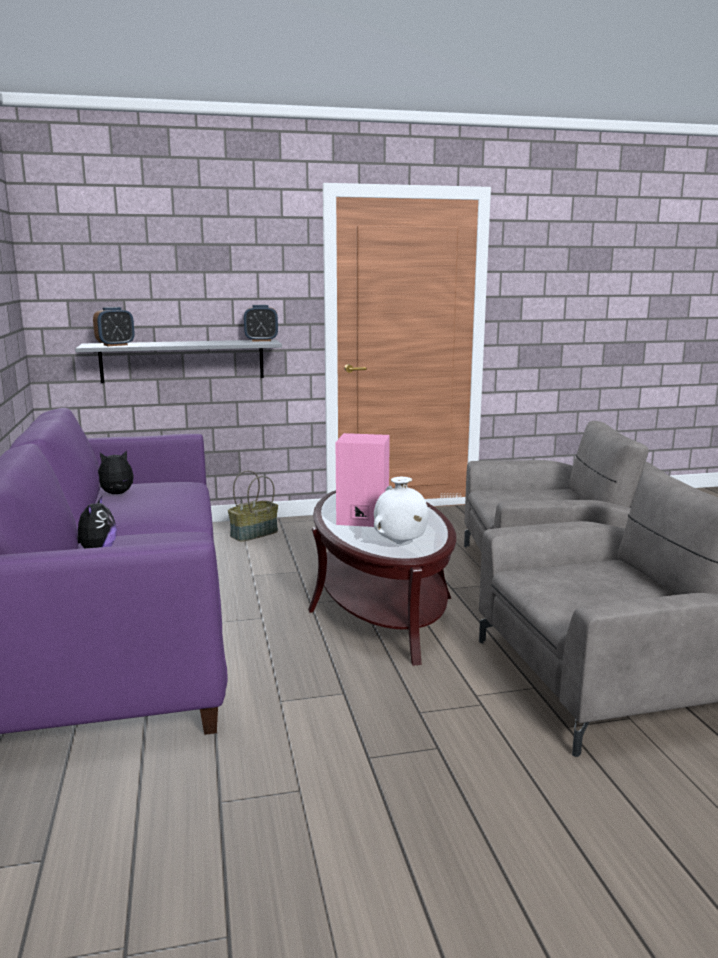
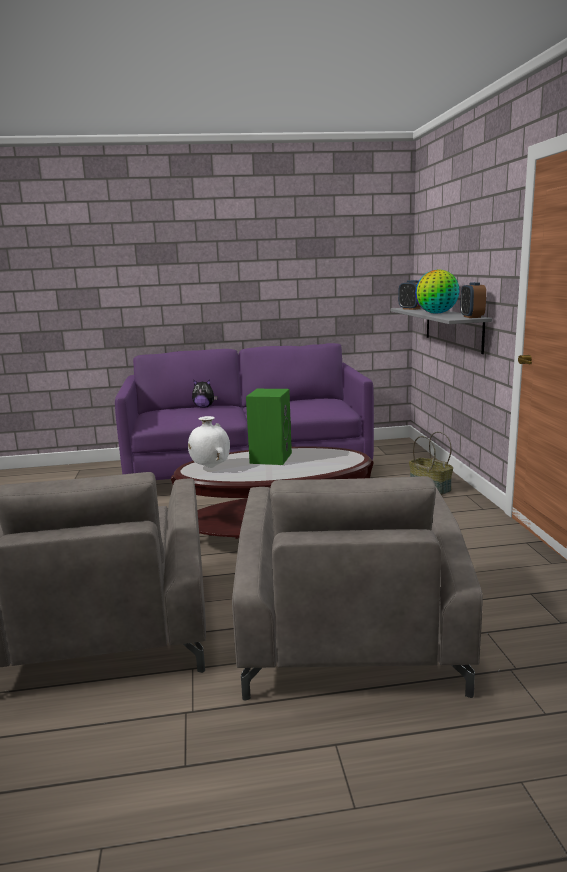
camera: 95 degrees right, 0 degrees up
plush toy [98,451,134,494] -> none
pink speaker [336,433,390,527] -> green speaker [246,389,292,465]
none -> globe [415,269,460,314]

